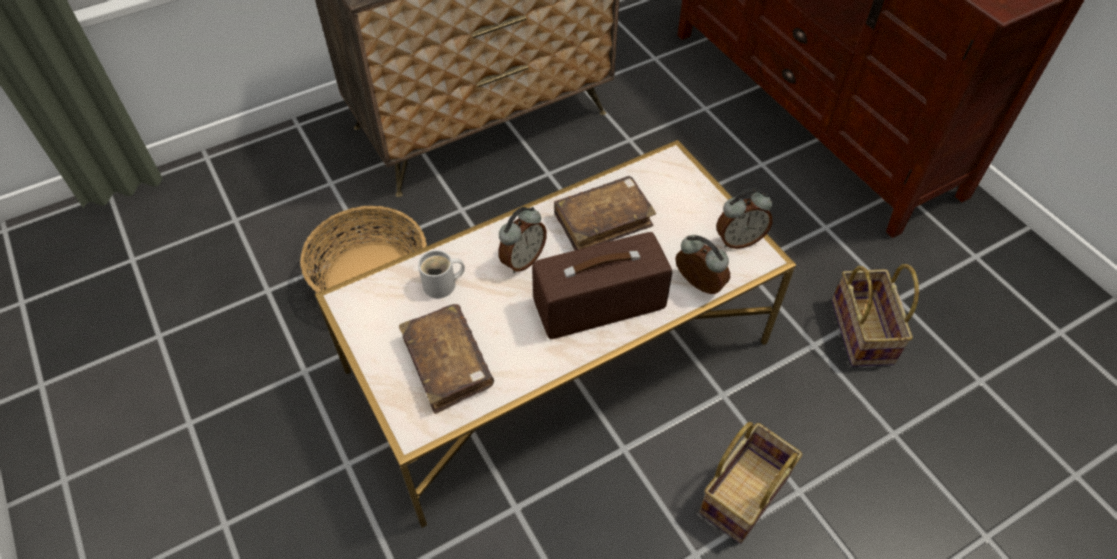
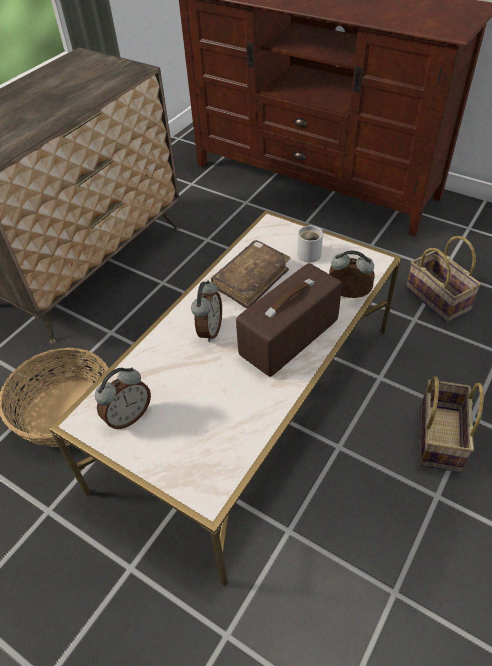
camera: 25 degrees left, 5 degrees down
brown book [399,304,494,414] -> none
white mug [418,250,465,298] -> white mug moved to [297,226,323,263]
alarm clock [716,188,773,249] -> alarm clock moved to [95,367,151,430]

